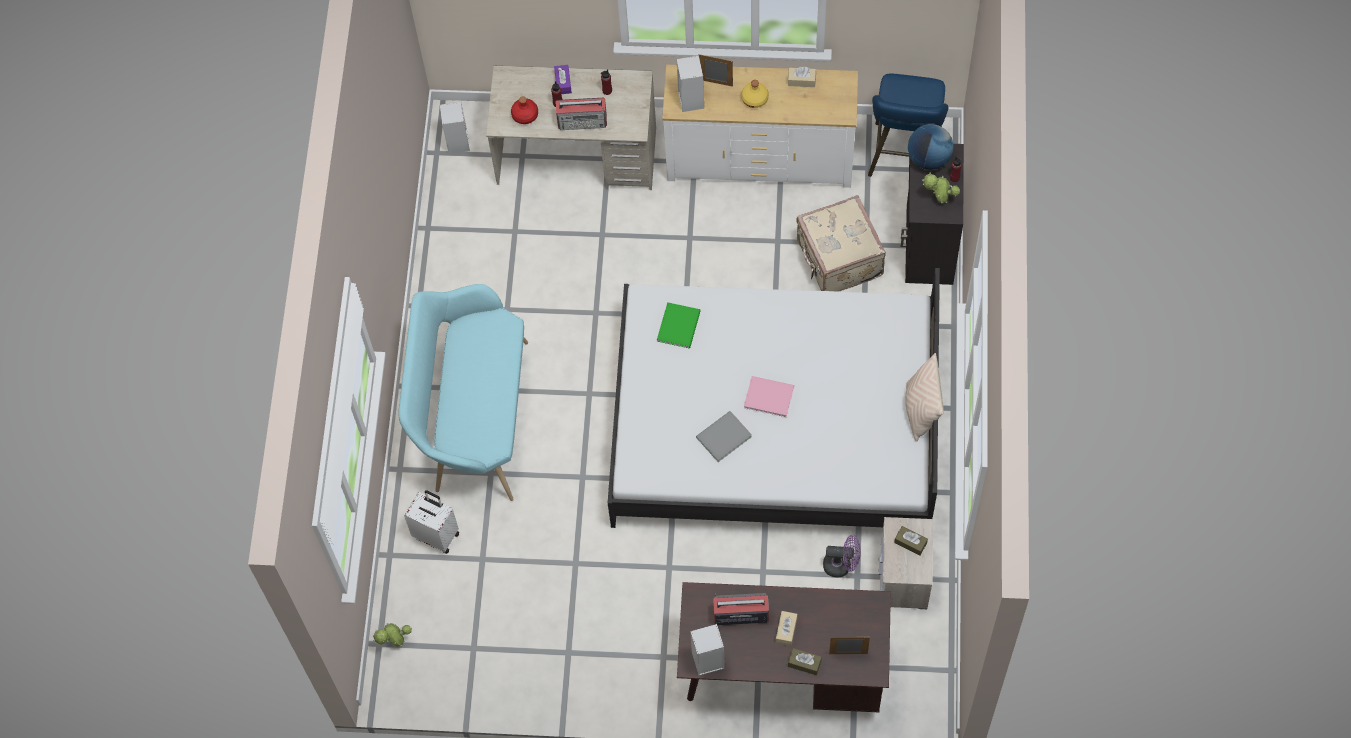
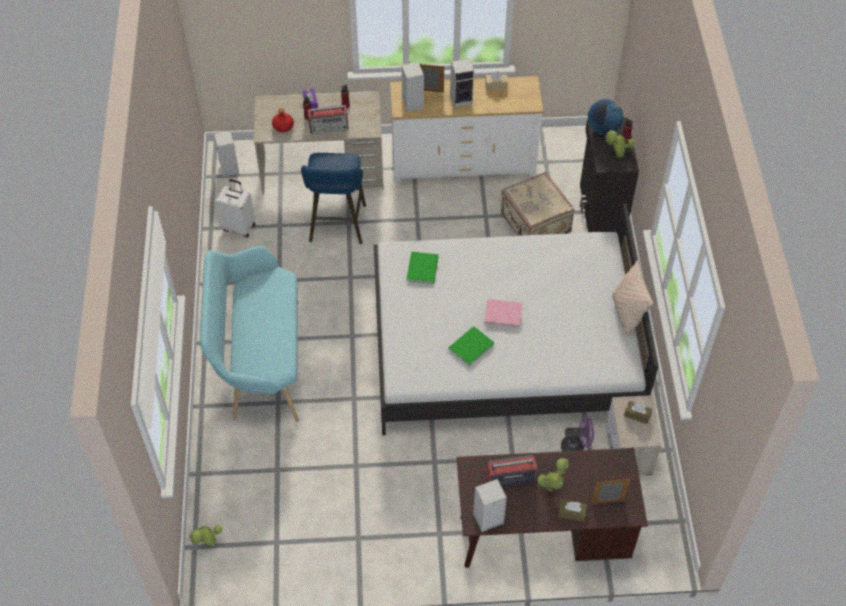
camera: 10 degrees left, 10 degrees down
white suitcase [404,490,459,554] -> white suitcase moved to [215,179,255,238]
grey book [696,411,752,462] -> green book [449,326,495,366]
yellow bottle [741,80,769,108] -> speaker [450,58,474,108]
beige tissue box [776,611,797,646] -> potted plant [538,458,569,491]
blue stool [868,74,948,177] -> blue stool moved to [301,153,366,244]

